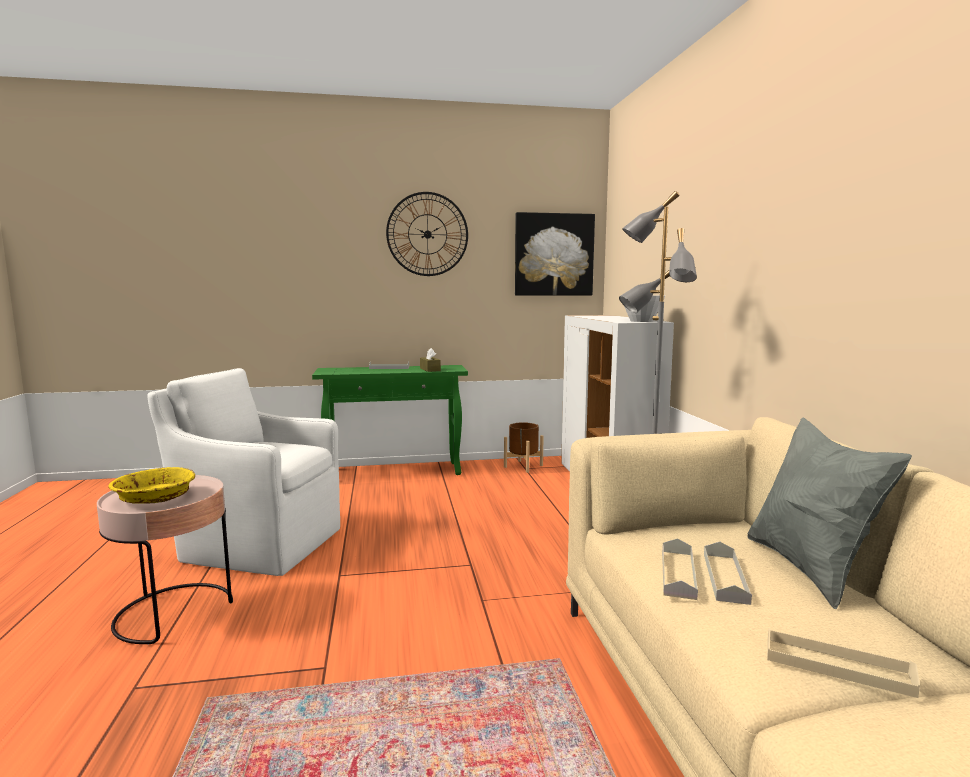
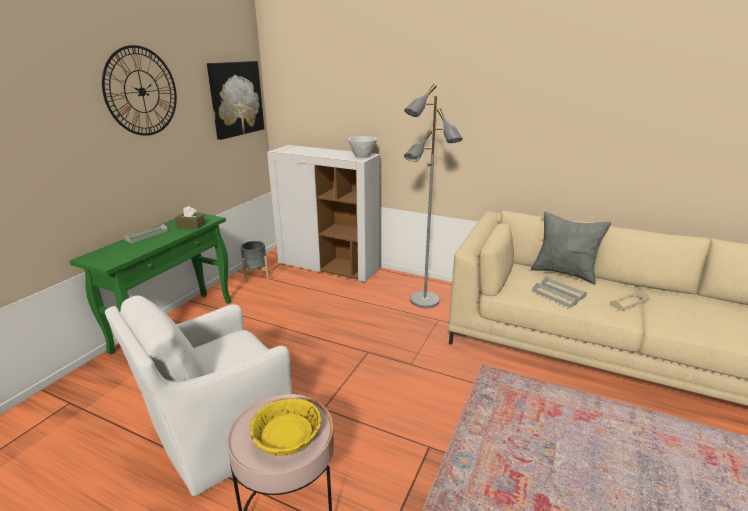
camera: 55 degrees left, 15 degrees up
brown planter [504,422,544,473] -> grey planter [241,241,269,282]

